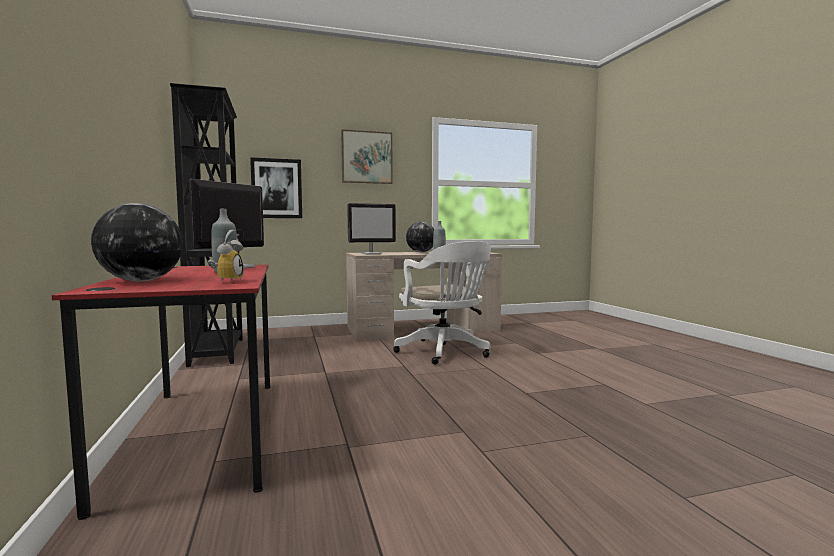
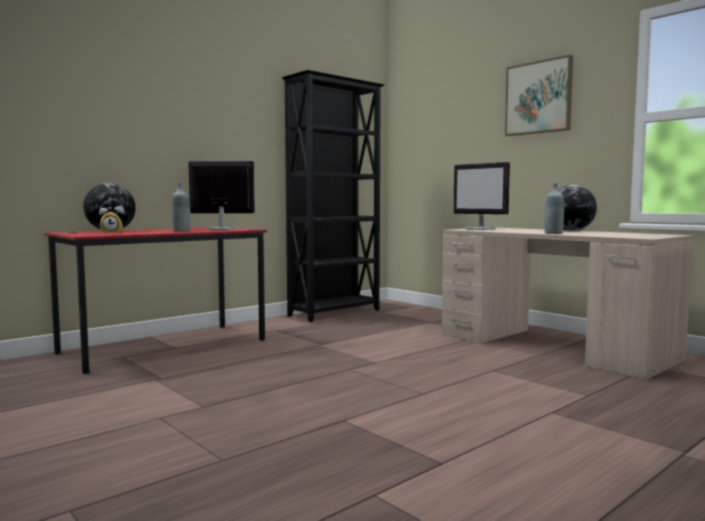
camera: 65 degrees right, 0 degrees up
picture [250,157,302,218] -> none
white office chair [393,241,491,365] -> none

